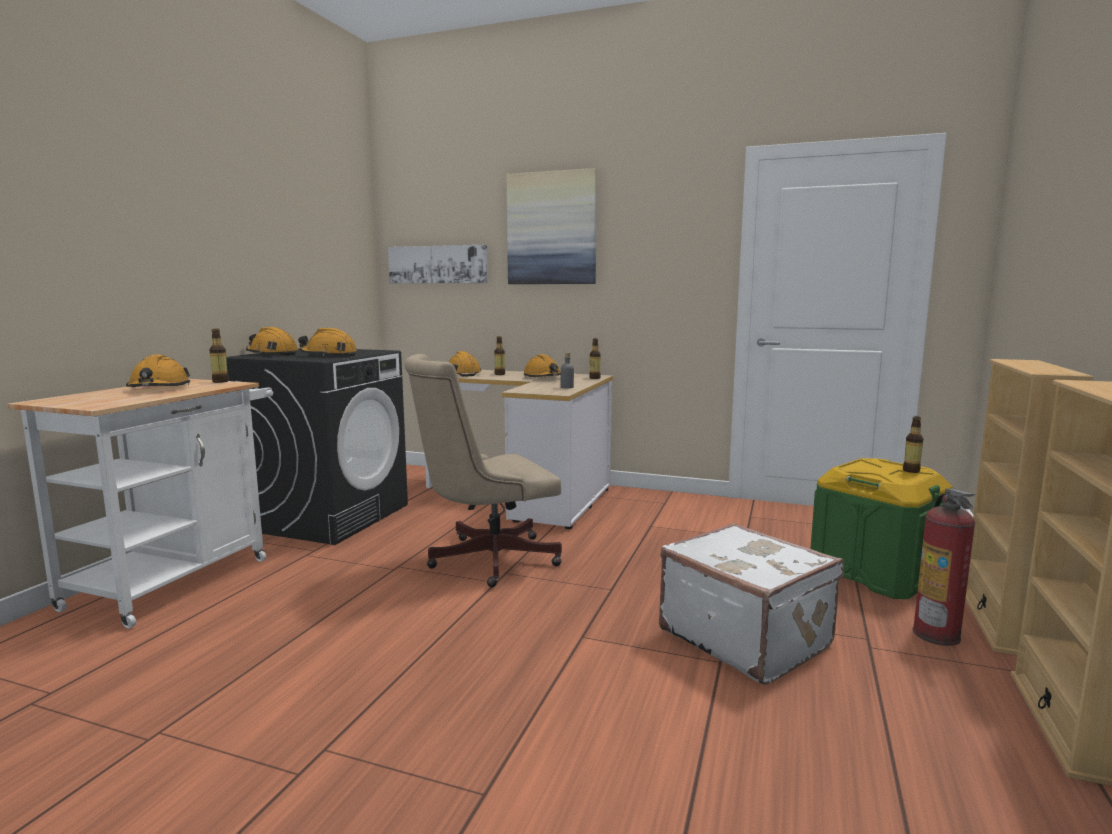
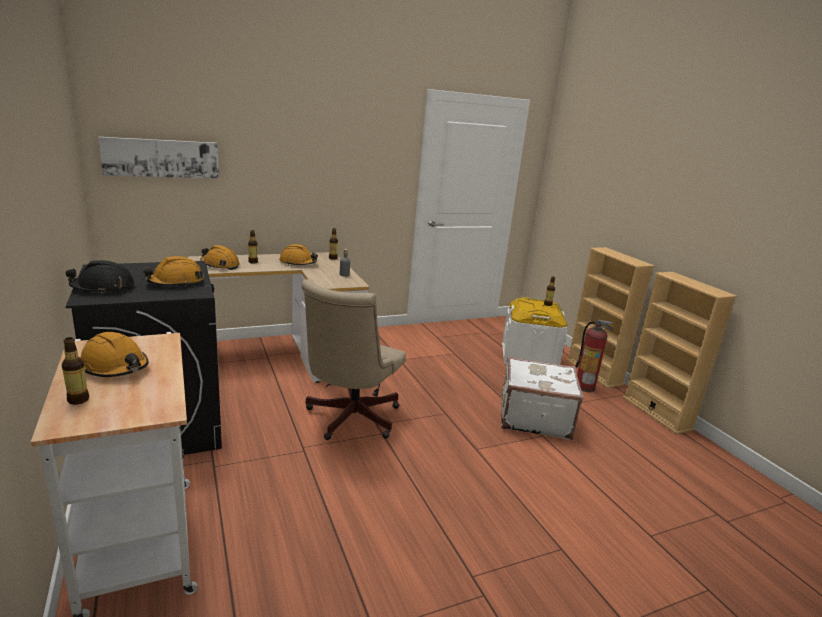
camera: 45 degrees left, 10 degrees up
bottle [210,329,229,383] -> bottle moved to [62,337,89,405]
orange hard hat [246,327,298,356] -> black hard hat [66,260,135,294]
picture [506,168,597,284] -> none
green storage box [810,458,953,599] -> white storage box [502,297,567,365]

